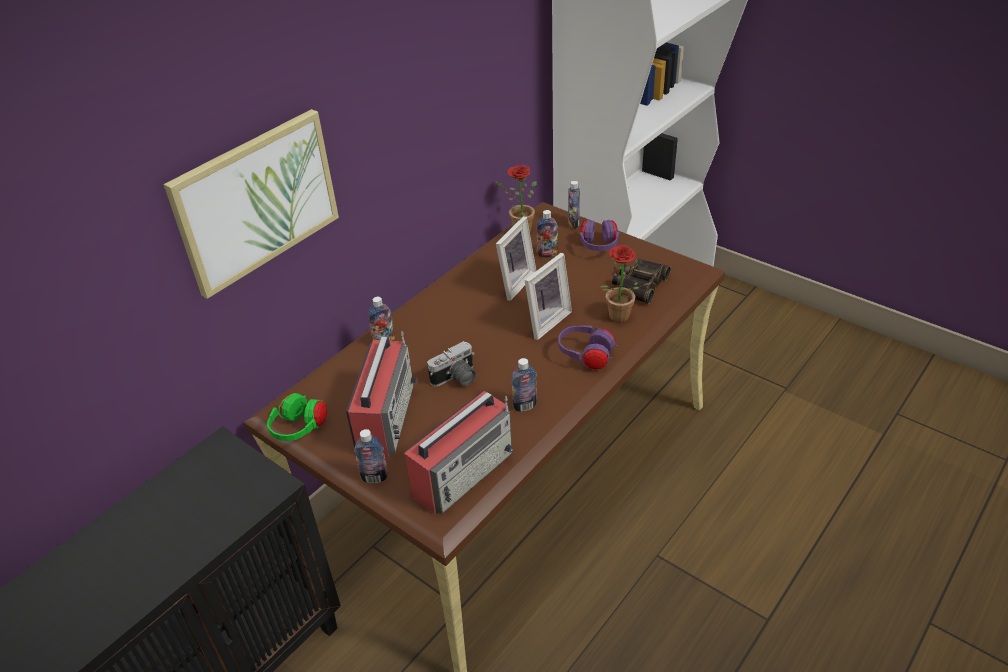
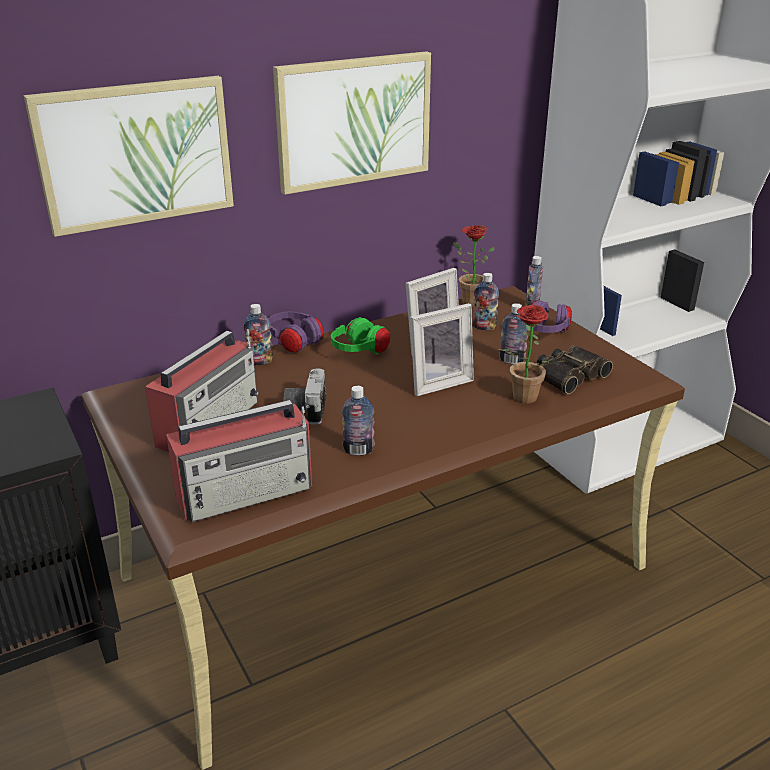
camera: 20 degrees right, 10 degrees down
green headphones [267,393,327,441] -> green headphones moved to [331,317,390,355]
bottle [354,429,388,484] -> bottle moved to [500,303,528,364]
camera [427,341,476,387] -> camera turned 105 degrees clockwise [284,368,327,425]
purple headphones [558,325,618,370] -> purple headphones moved to [268,311,324,353]
none -> picture [273,51,431,195]

